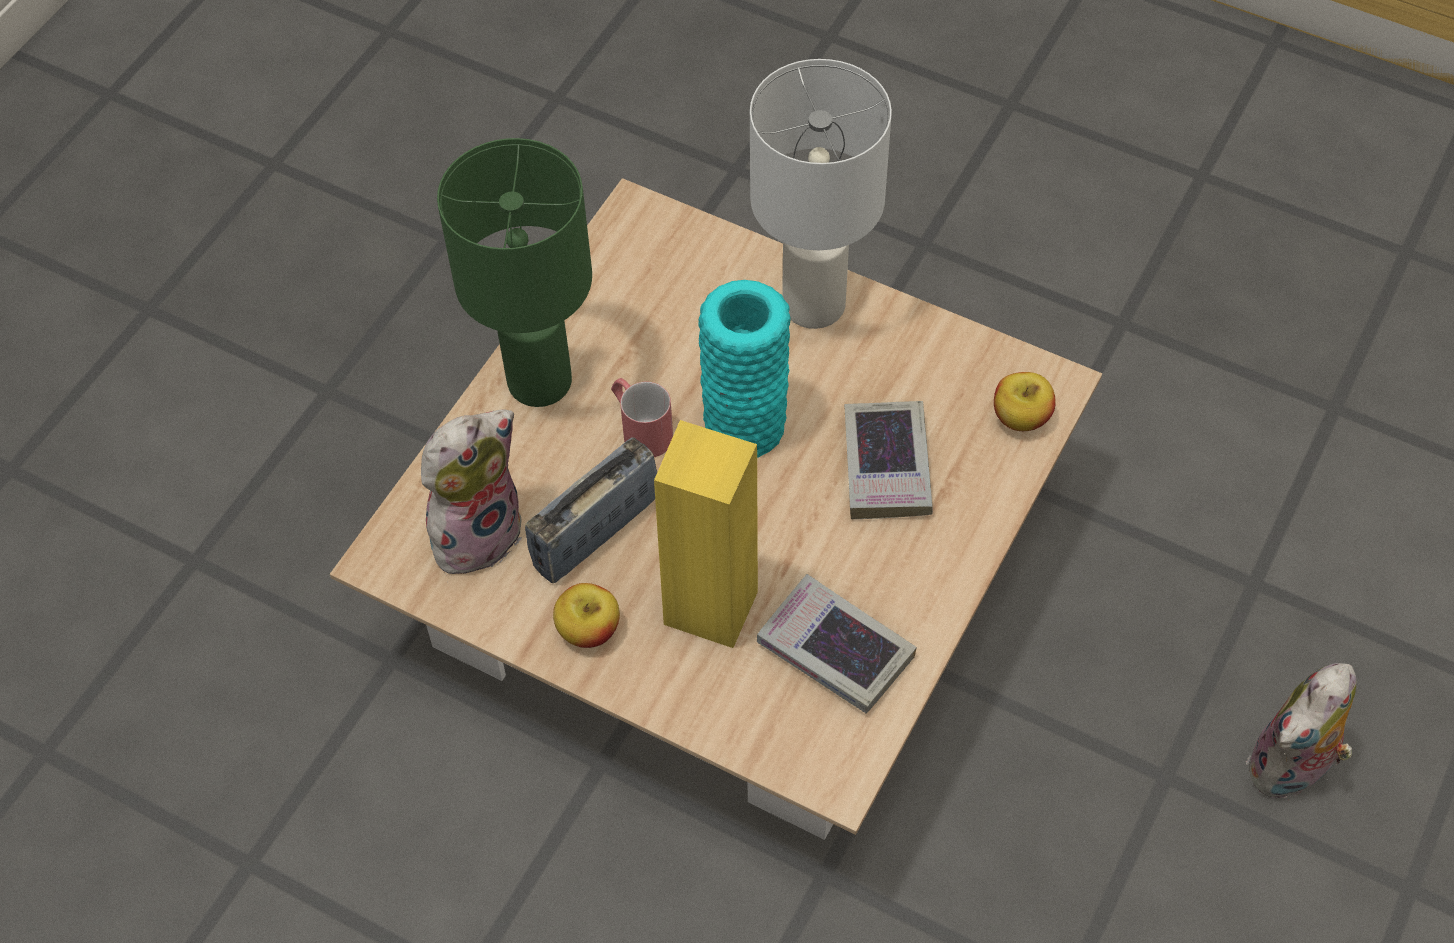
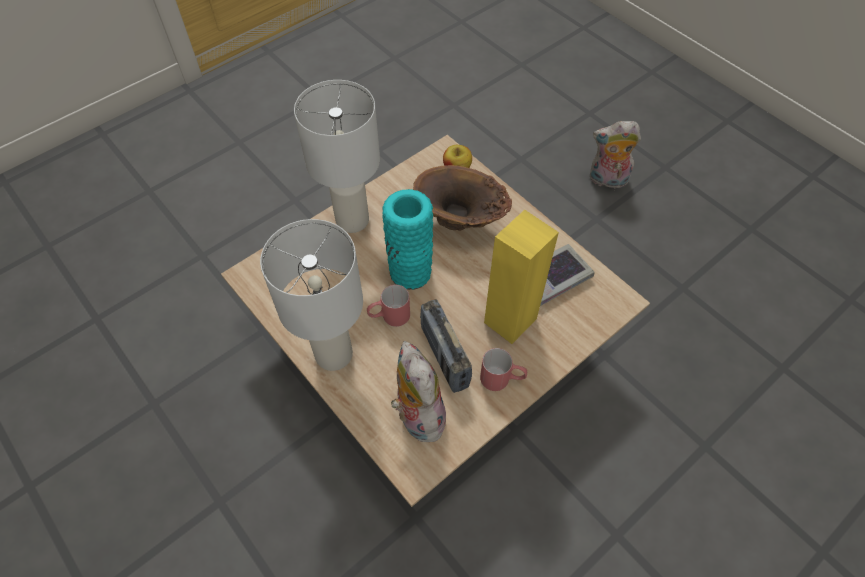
camera: 70 degrees left, 0 degrees up
green table lamp [437,138,592,407] -> white table lamp [260,219,363,371]
apple [553,583,620,648] -> red mug [480,348,527,391]
book [844,401,933,519] -> brown vase [413,165,512,231]
plush toy [1246,663,1356,800] -> plush toy turned 120 degrees clockwise [590,121,641,188]

